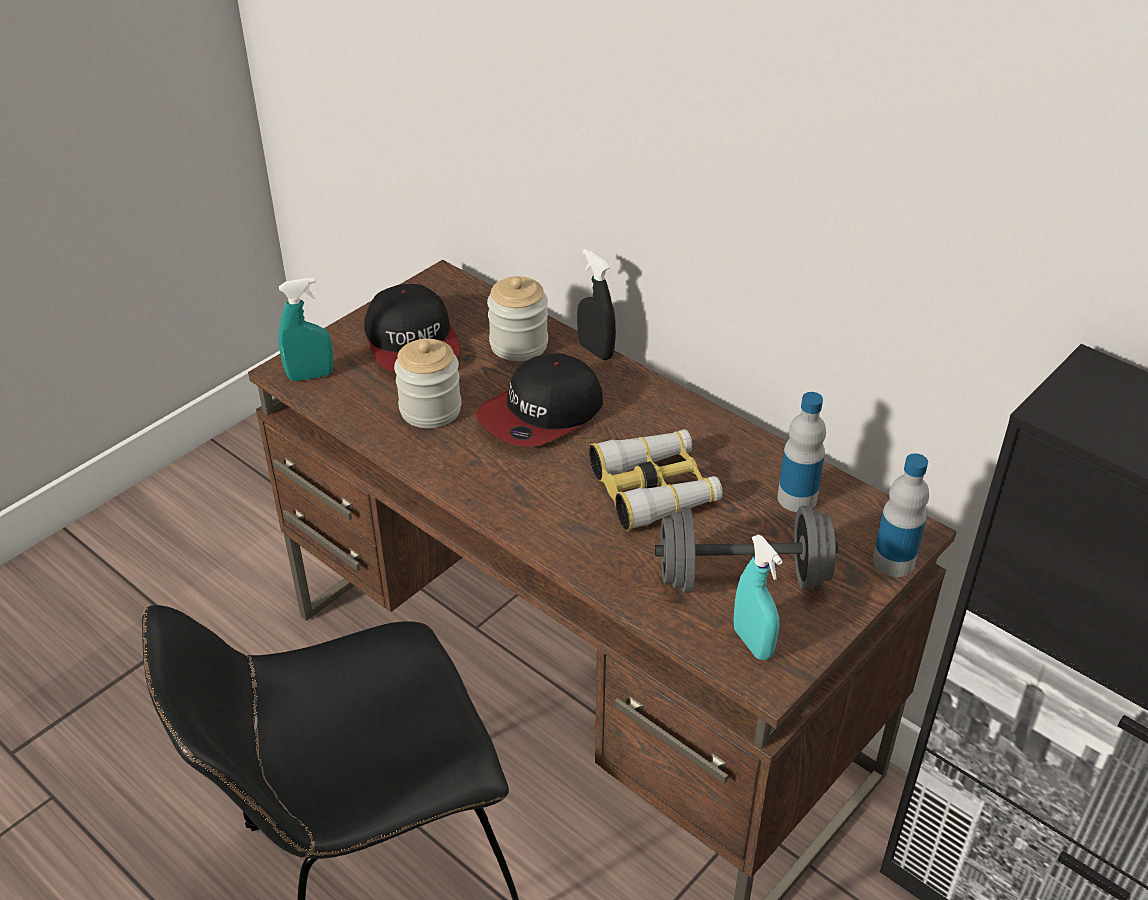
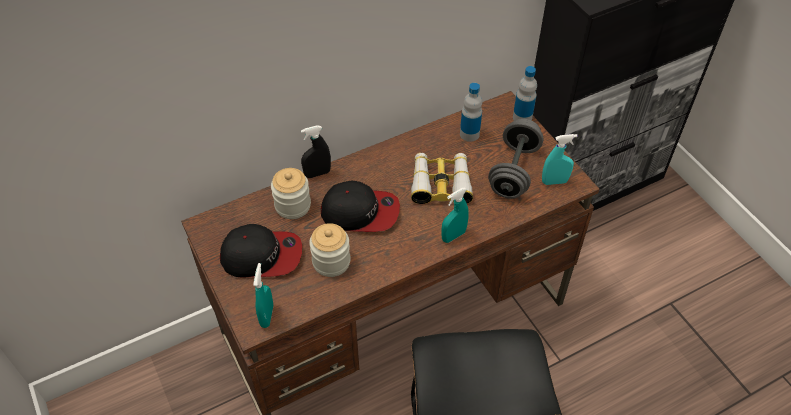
camera: 70 degrees left, 10 degrees up
cap [475,353,603,447] -> cap turned 60 degrees counterclockwise [321,181,400,232]
none -> turquoise spray bottle [441,188,469,243]

